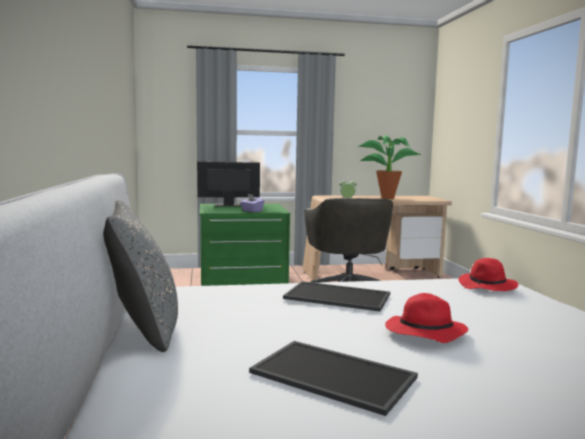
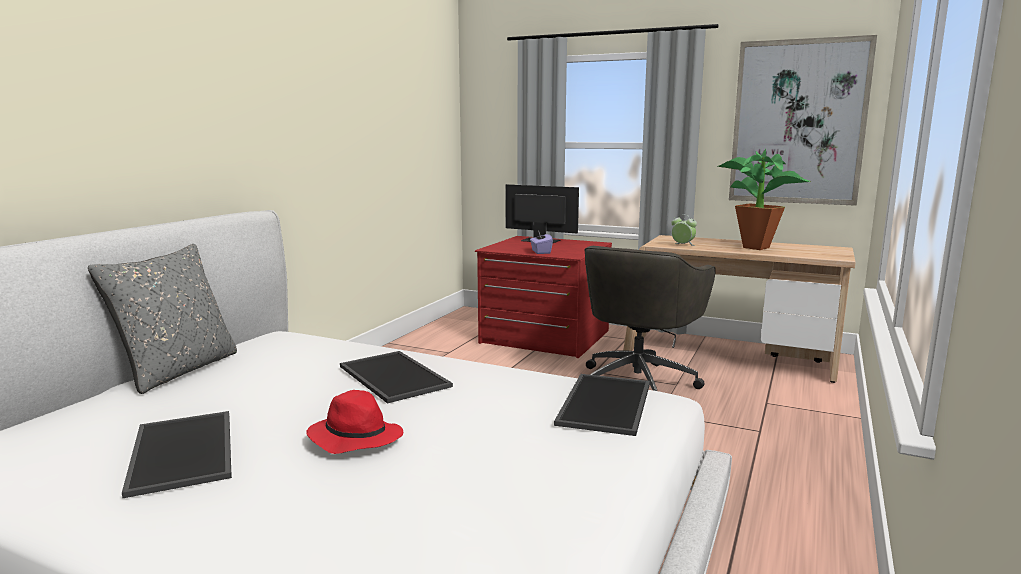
camera: 35 degrees right, 5 degrees up
green dresser [199,204,291,286] -> red dresser [475,236,612,358]
red hat [458,258,518,291] -> tray [554,374,650,436]
none -> picture [729,35,877,206]

